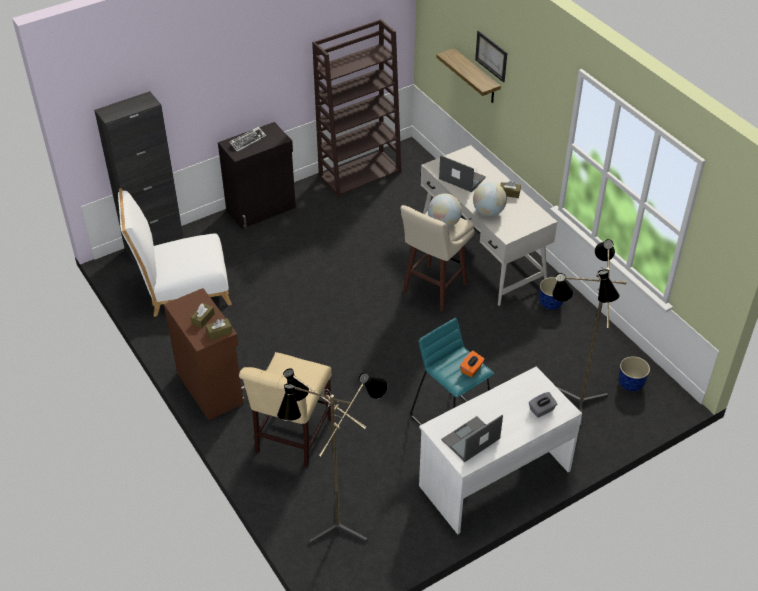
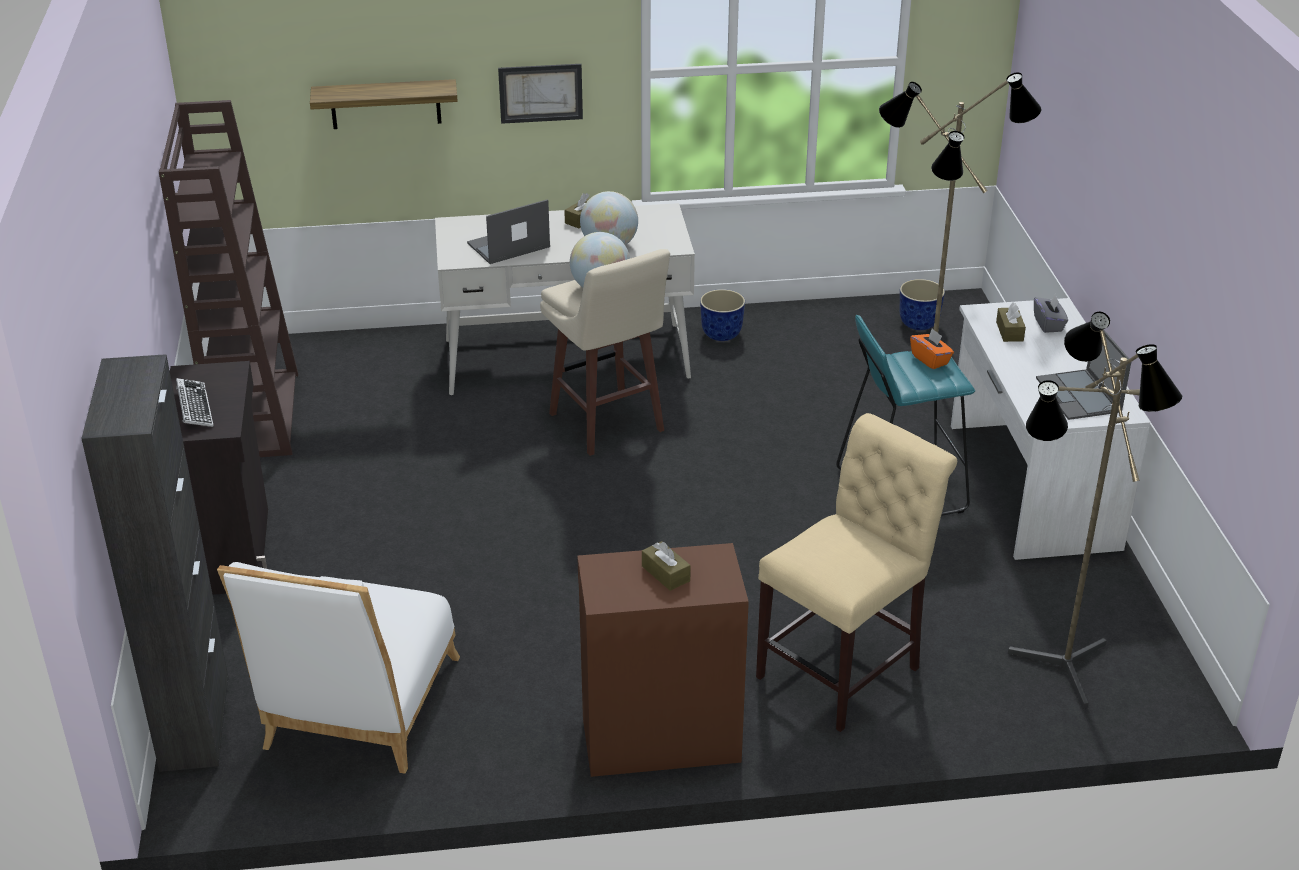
camera: 65 degrees left, 10 degrees down
brown tissue box [206,318,233,340] -> brown tissue box moved to [996,302,1026,342]
beige chair [239,352,331,468] -> beige chair turned 90 degrees counterclockwise [756,413,957,732]
picture [475,31,507,82] -> picture moved to [498,64,583,124]

